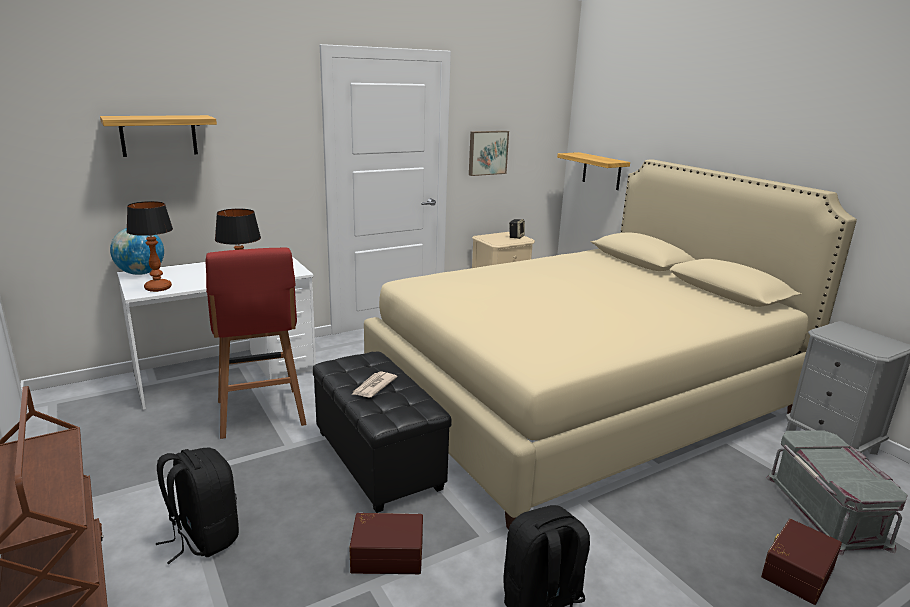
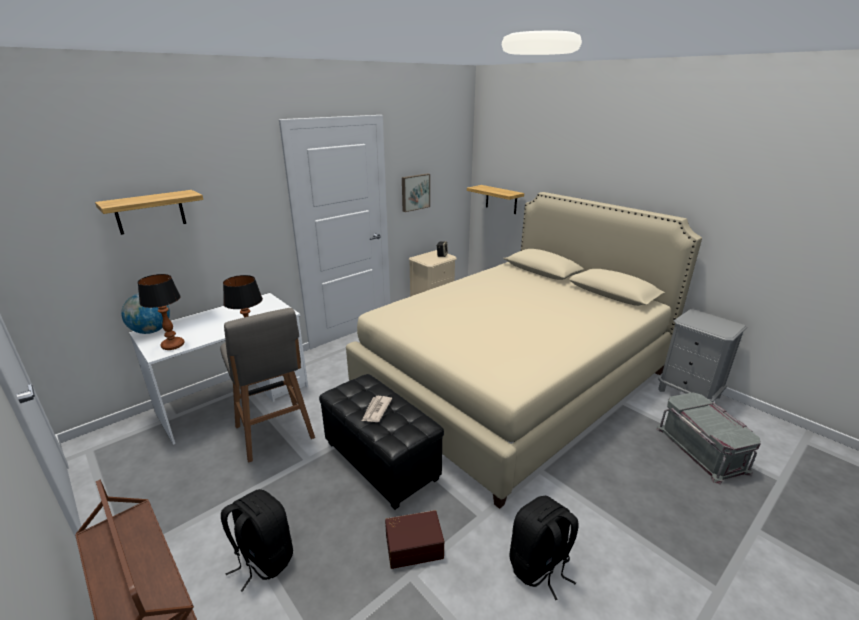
camera: 10 degrees left, 5 degrees up
red stool [206,248,307,439] -> grey stool [220,308,315,463]
brown storage box [761,519,842,605] -> none

